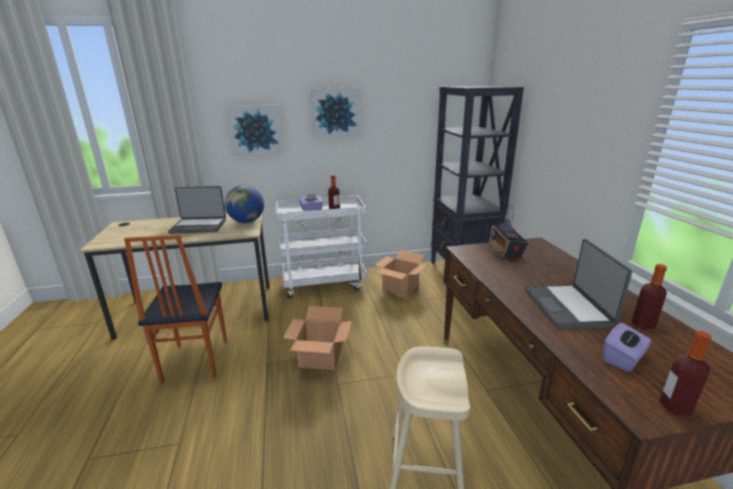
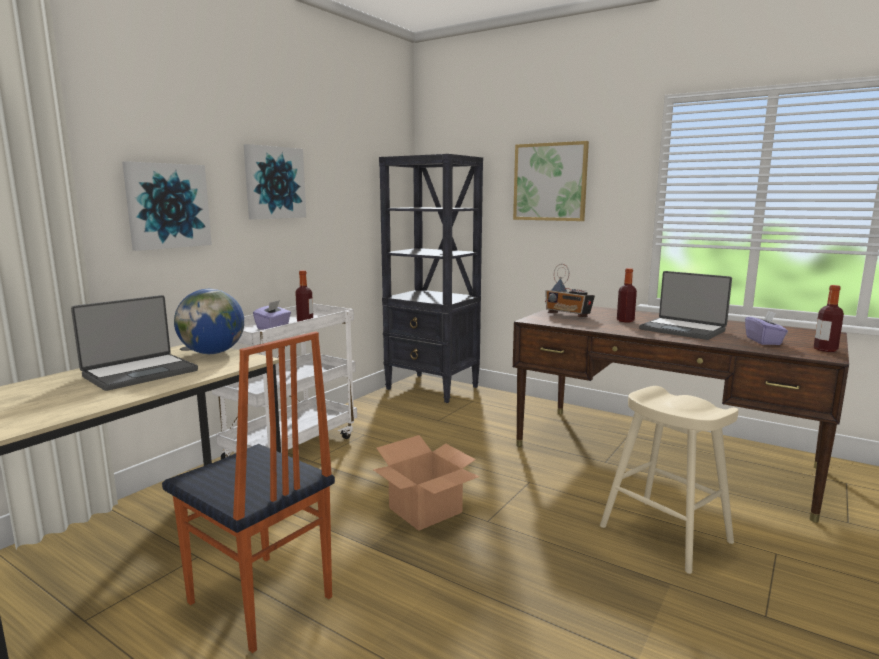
camera: 45 degrees left, 10 degrees down
cardboard box [375,250,427,297] -> none
bottle [631,264,667,330] -> bottle moved to [617,268,637,323]
none -> picture [513,141,589,221]

